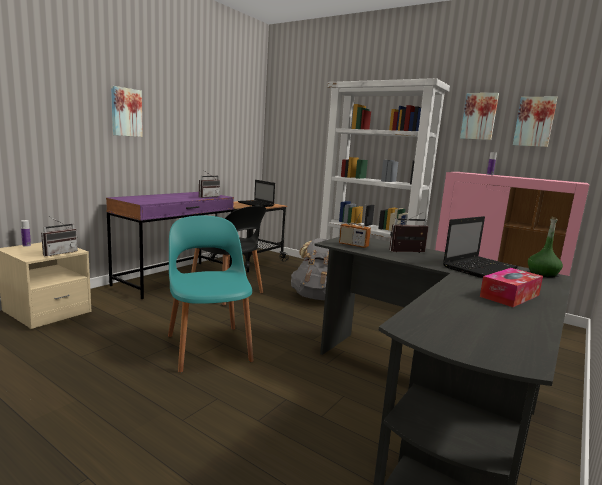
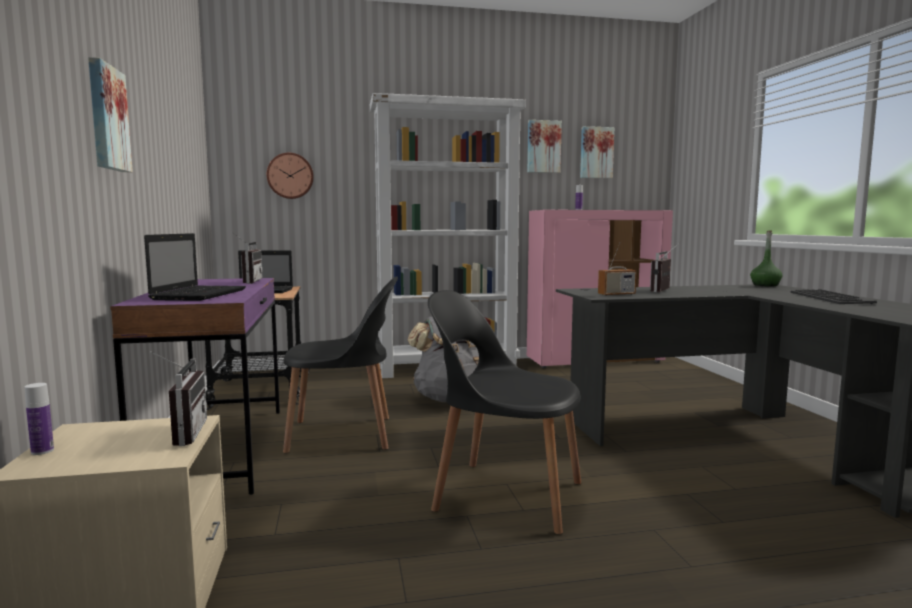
camera: 45 degrees left, 5 degrees down
turquoise chair [168,216,254,373] -> black chair [428,290,581,535]
laptop [443,216,518,278] -> laptop moved to [144,233,246,301]
tissue box [480,268,543,307] -> keyboard [791,289,877,304]
none -> wall clock [267,153,314,199]

